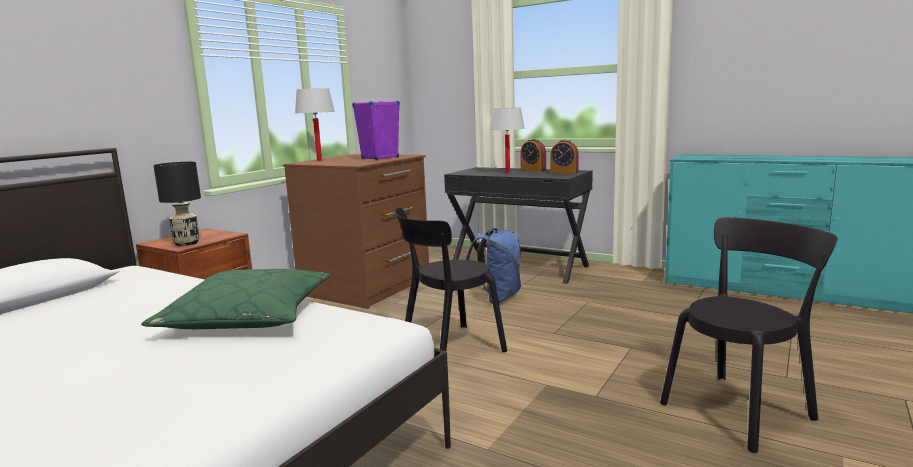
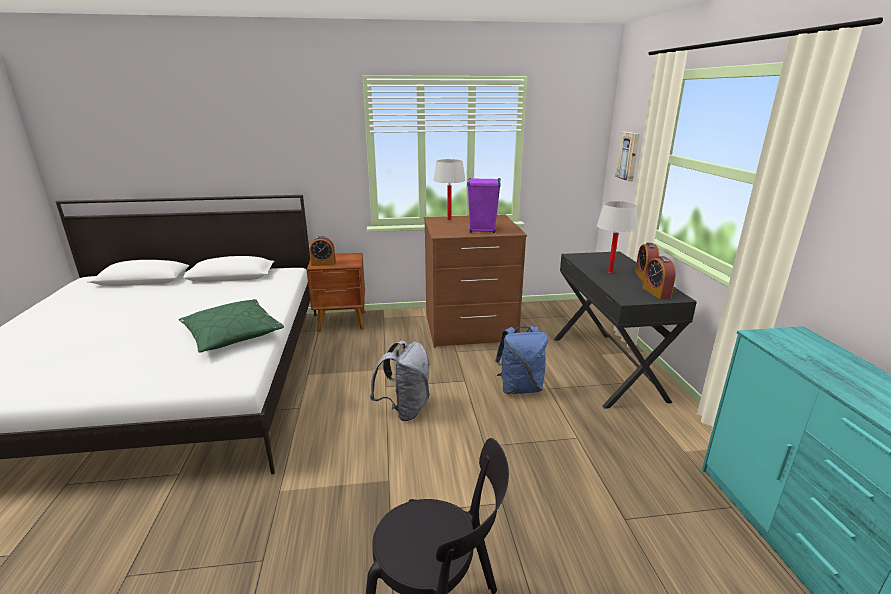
camera: 50 degrees right, 10 degrees up
black table lamp [153,162,201,246] -> alarm clock [310,236,336,266]
black chair [394,207,507,352] -> grey backpack [370,341,430,421]
none -> picture [615,132,640,181]

